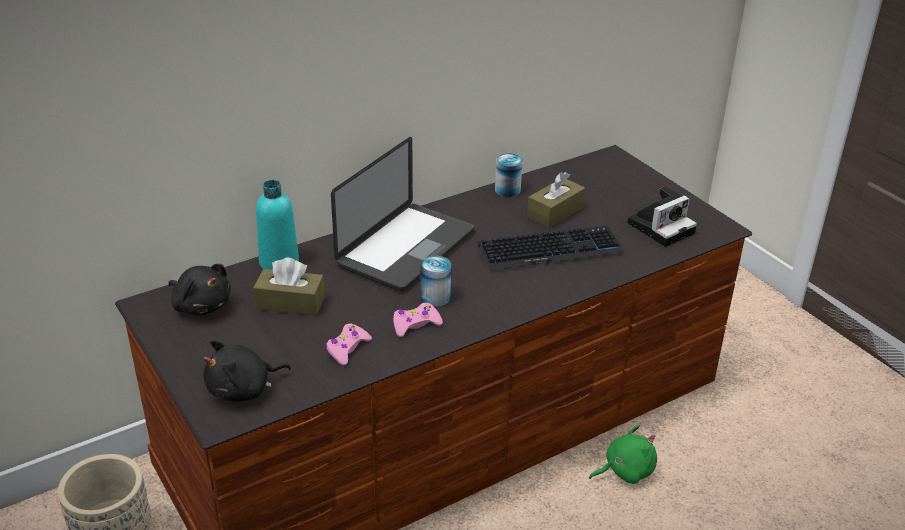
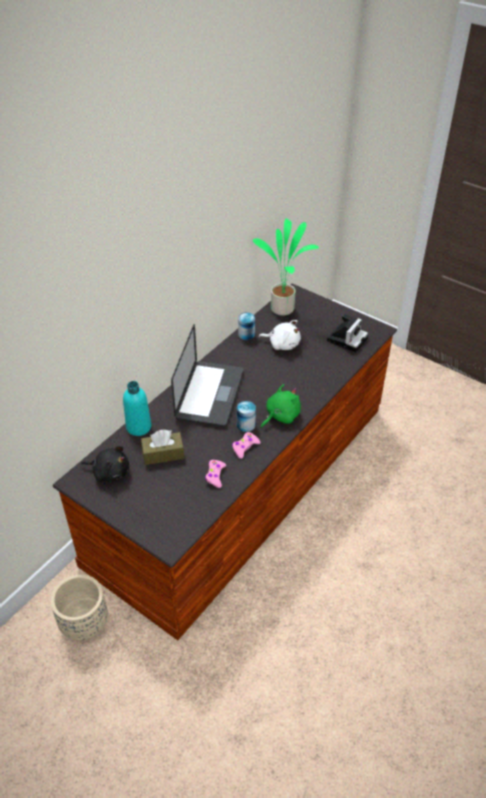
camera: 20 degrees left, 10 degrees up
black plush toy [203,340,291,402] -> none
keyboard [478,225,624,271] -> none
brown tissue box [527,172,585,228] -> white plush toy [259,320,301,350]
green plush toy [589,425,657,484] -> green plush toy moved to [260,384,301,428]
none -> potted plant [253,218,319,315]

